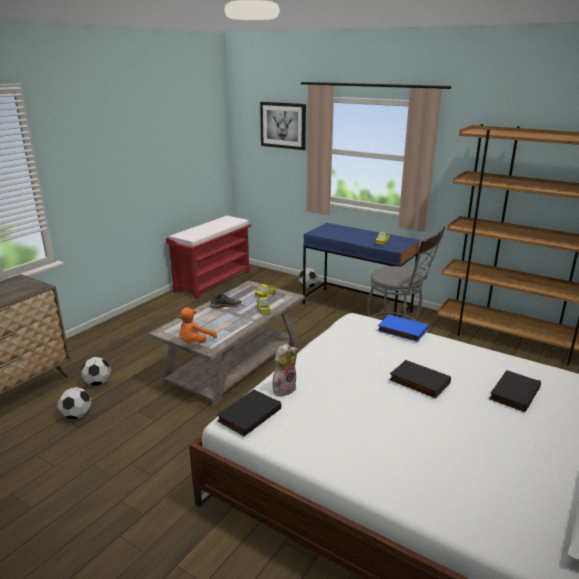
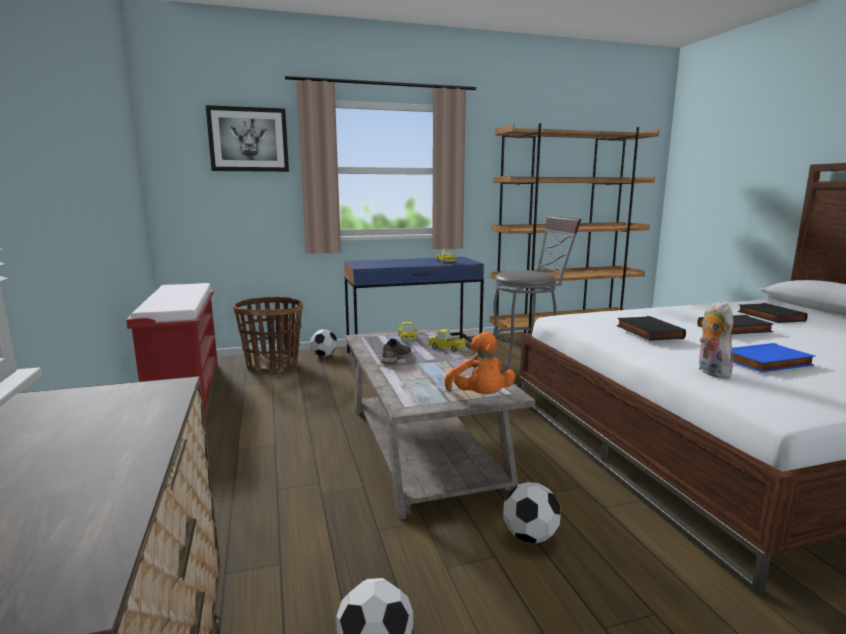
camera: 50 degrees left, 10 degrees down
football [80,357,111,386] -> football moved to [503,482,561,544]
black book [217,389,281,436] -> black book moved to [616,316,686,341]
blue book [377,315,428,342] -> blue book moved to [732,343,815,373]
none -> basket [233,297,303,373]

